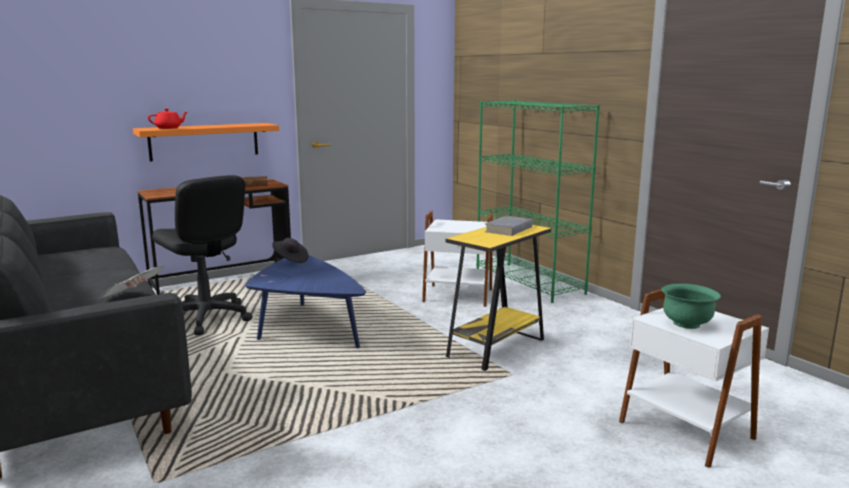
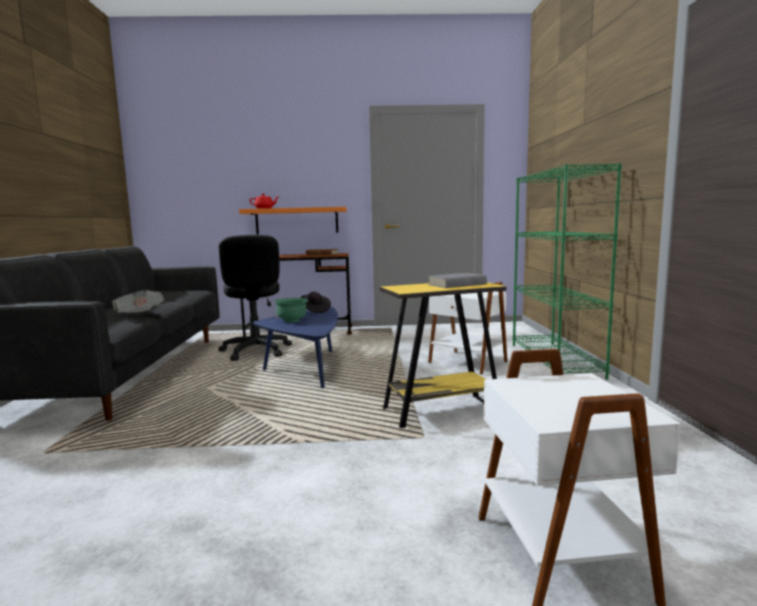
camera: 30 degrees right, 5 degrees down
green bowl [661,283,721,329] -> green bowl moved to [274,298,308,323]

